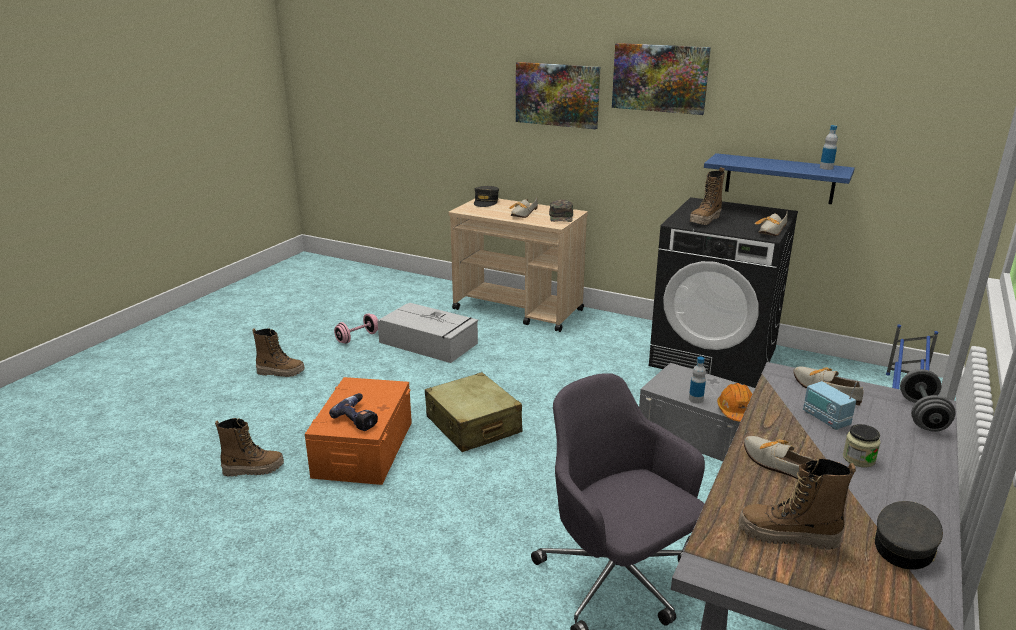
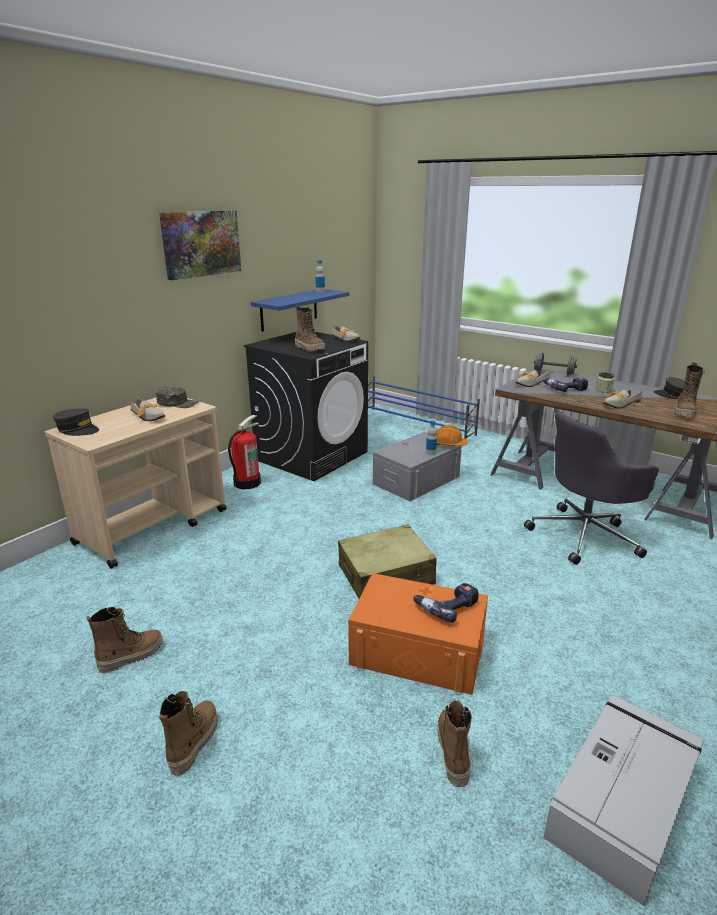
camera: 80 degrees left, 0 degrees up
pink dumbbell [334,313,378,344] -> boot [87,607,163,673]
grey storage box [377,303,478,363] -> grey storage box moved to [543,695,704,906]
picture [516,62,600,129] -> none
radio [803,381,857,430] -> power drill [543,377,588,392]
none -> fire extinguisher [228,415,261,489]

